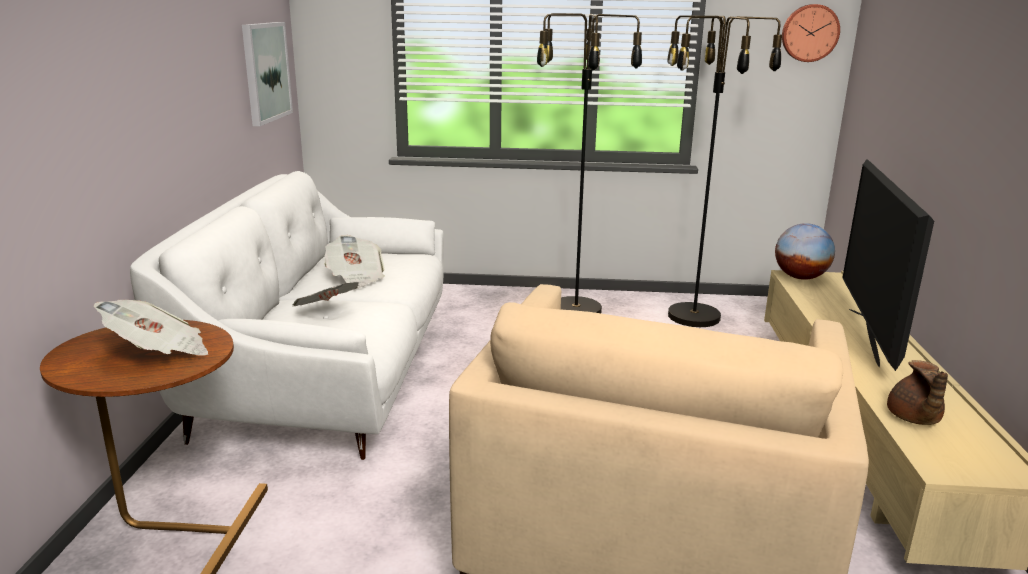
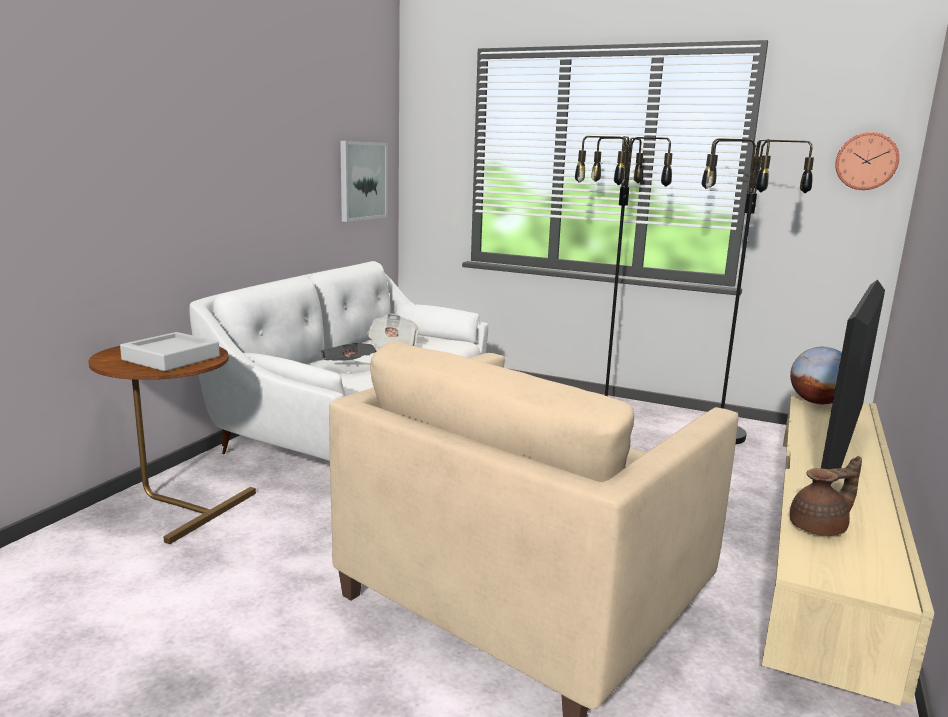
camera: 20 degrees right, 5 degrees down
newspaper [94,300,208,356] -> grey tray [120,332,220,371]
brown teapot [887,360,948,425] -> brown teapot turned 135 degrees counterclockwise [790,456,862,536]

